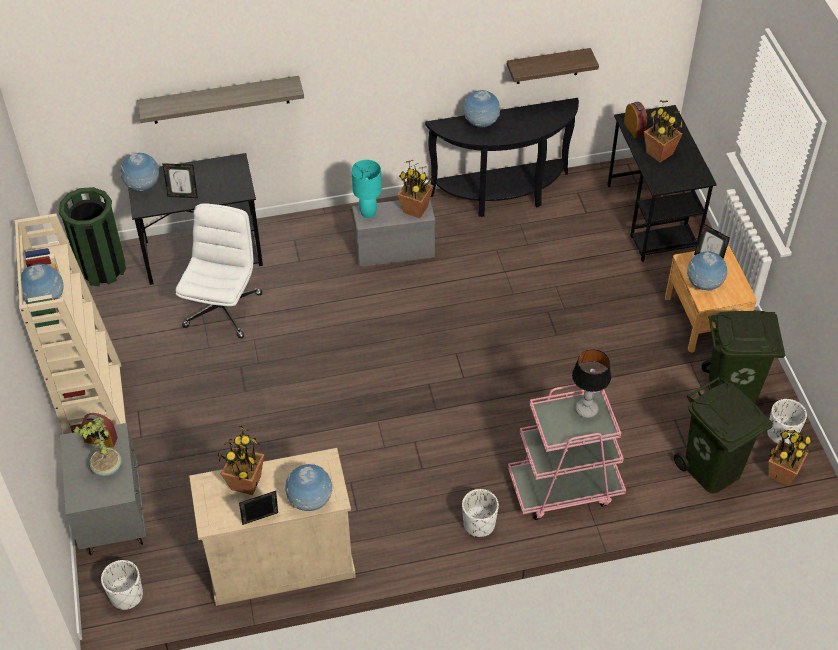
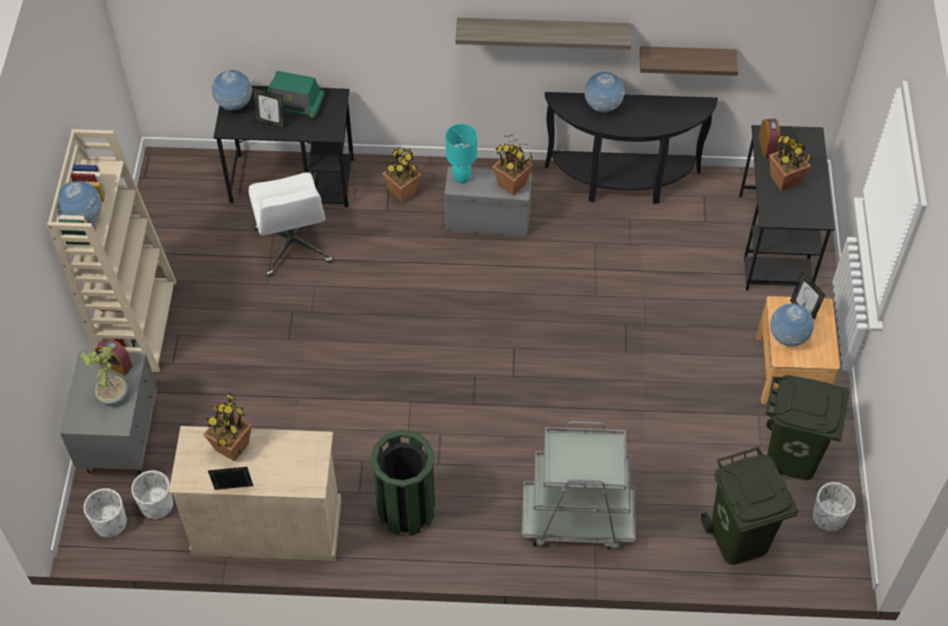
camera: 15 degrees right, 5 degrees up
green trash can [59,187,126,286] -> green trash can moved to [370,430,435,536]
shelf [137,76,304,124] -> shelf moved to [455,18,631,50]
white office chair [176,203,262,339] -> white office chair turned 135 degrees clockwise [249,172,333,277]
globe [285,464,332,511] -> none
white planter [462,489,499,537] -> white planter moved to [131,470,173,519]
pink cart [508,384,626,520] -> grey cart [522,421,636,550]
table lamp [572,349,611,418] -> none
potted plant [769,430,813,486] -> potted plant moved to [382,147,421,202]
none -> radio [267,71,325,118]

